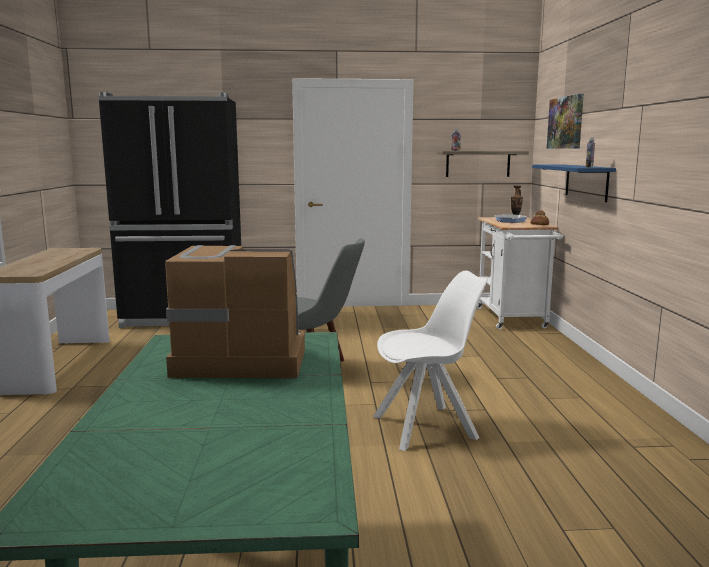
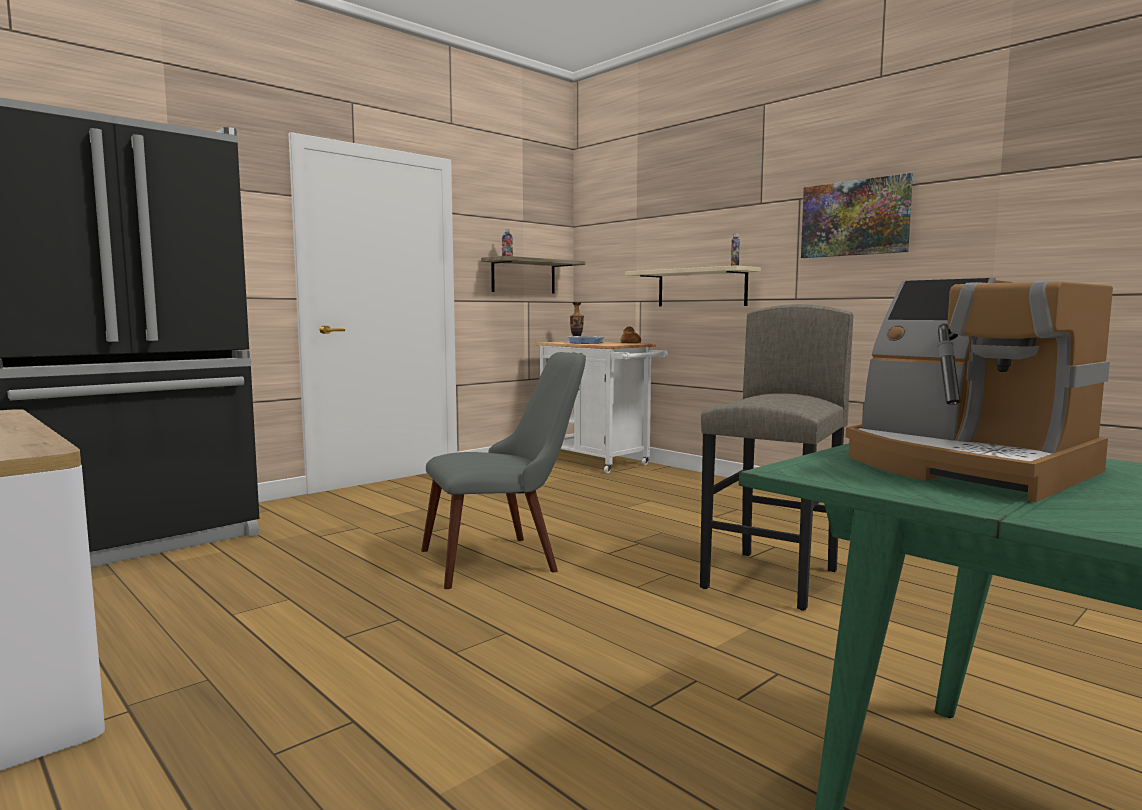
camera: 40 degrees left, 5 degrees down
coffee machine [165,245,305,378] -> coffee machine turned 90 degrees counterclockwise [846,278,1113,502]
white chair [373,271,488,451] -> grey stool [700,304,853,611]
blue shelf [532,165,616,202] -> beige shelf [625,265,761,307]
picture [547,94,584,149] -> picture moved to [801,173,913,258]

